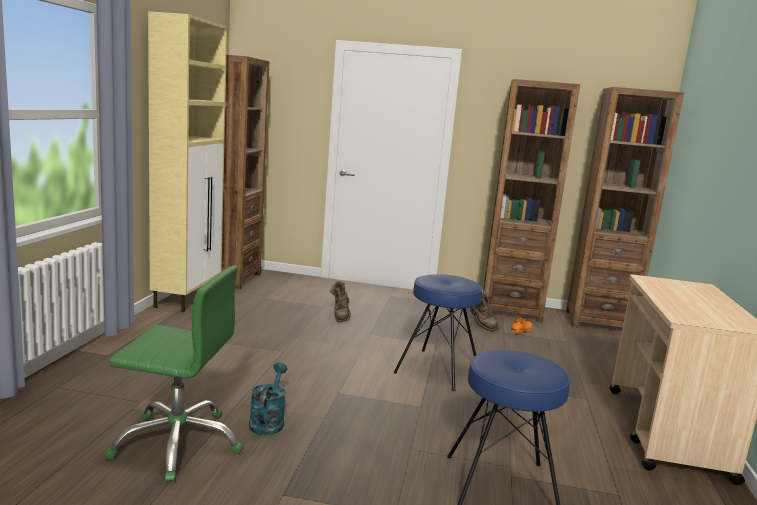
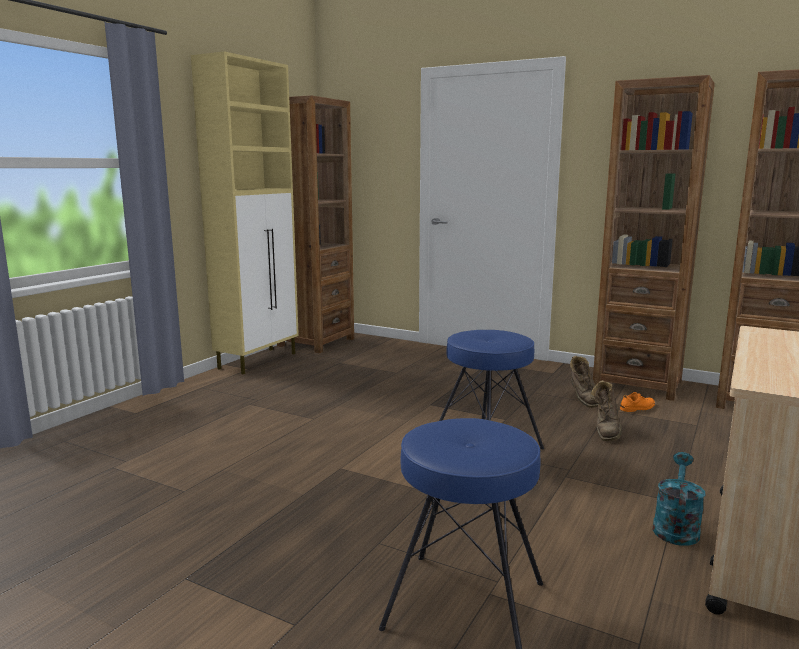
camera: 20 degrees right, 0 degrees up
green office chair [105,265,243,482] -> none
turquoise watering can [249,363,288,435] -> turquoise watering can moved to [652,452,705,546]
brown boot [330,281,351,322] -> brown boot moved to [590,380,622,441]

